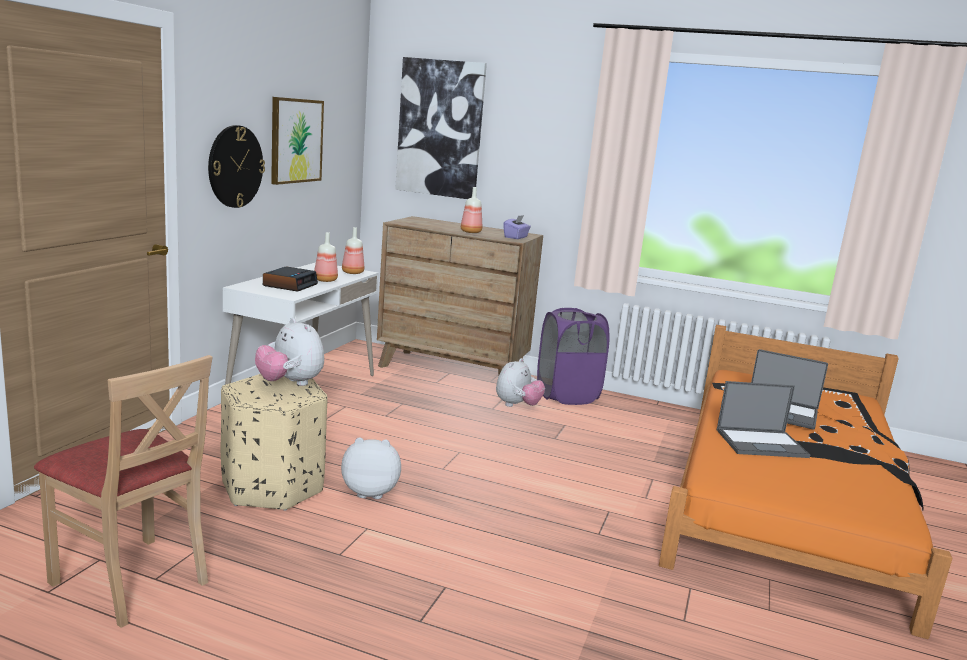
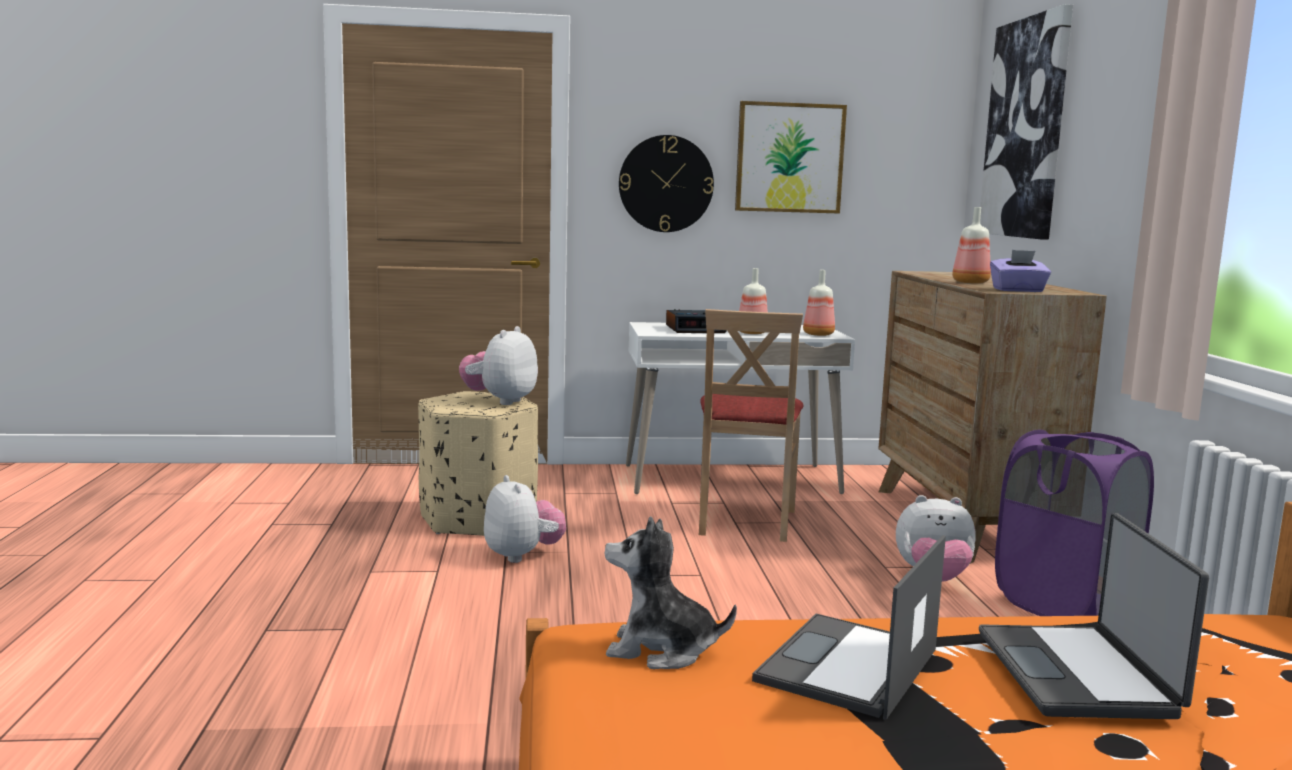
camera: 65 degrees right, 5 degrees down
beige chair [34,355,213,628] -> beige chair moved to [699,309,804,542]
laptop [717,381,810,458] -> laptop turned 60 degrees clockwise [752,535,946,720]
none -> plush toy [605,516,737,669]

